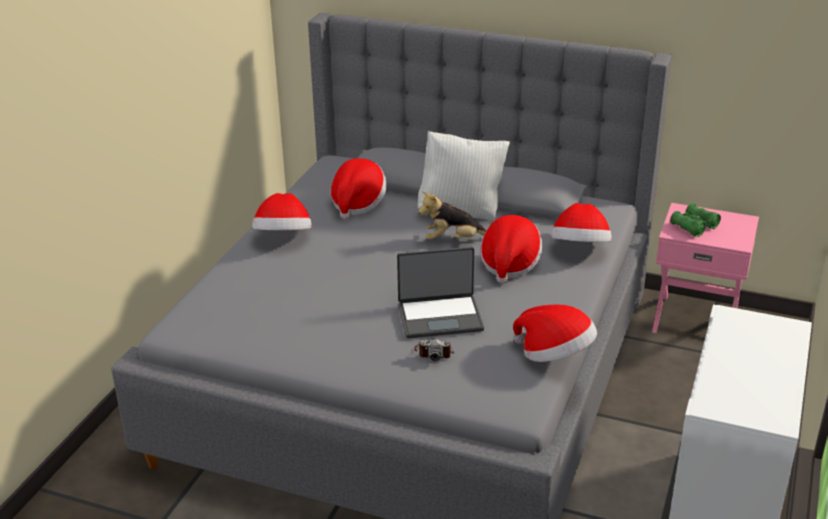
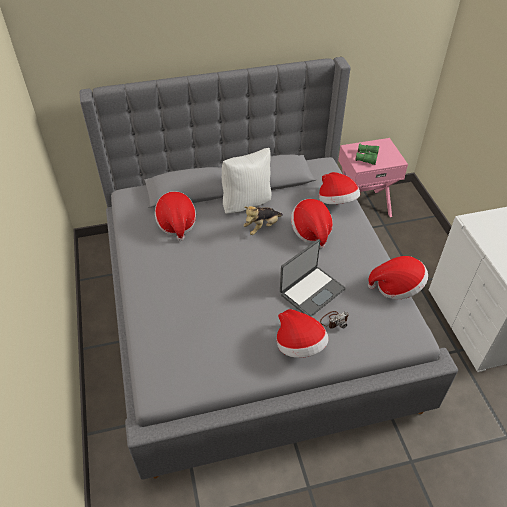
camera: 35 degrees left, 15 degrees up
hat [252,193,312,230] -> hat moved to [276,309,329,358]

